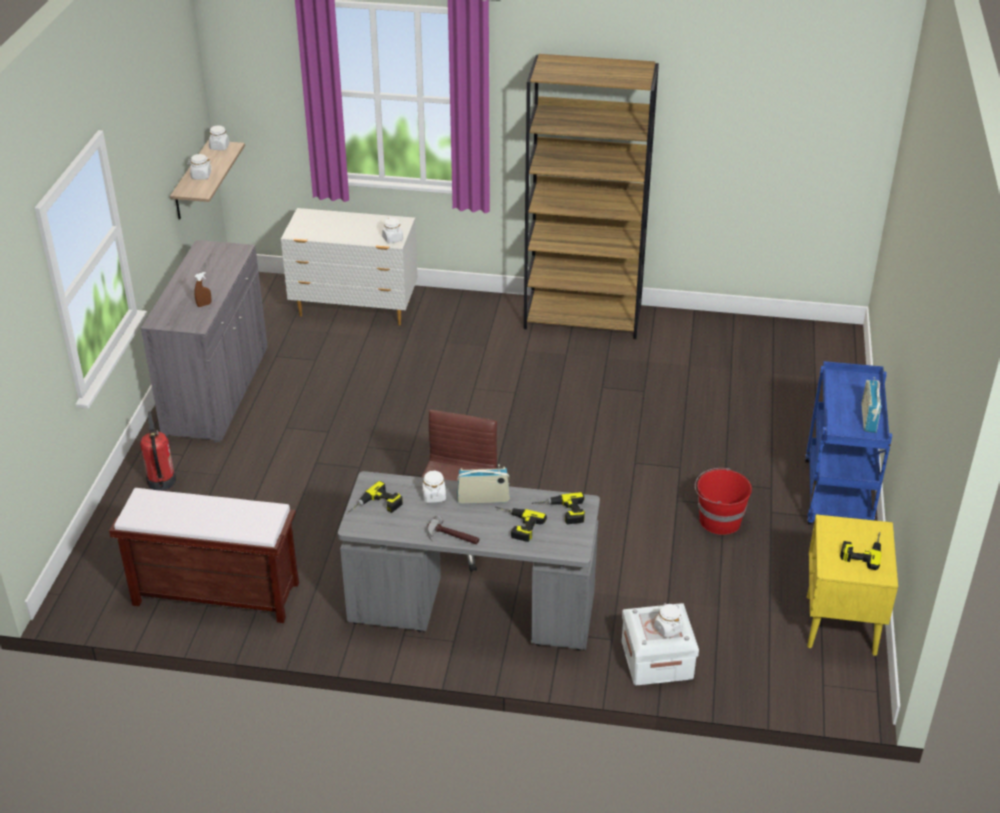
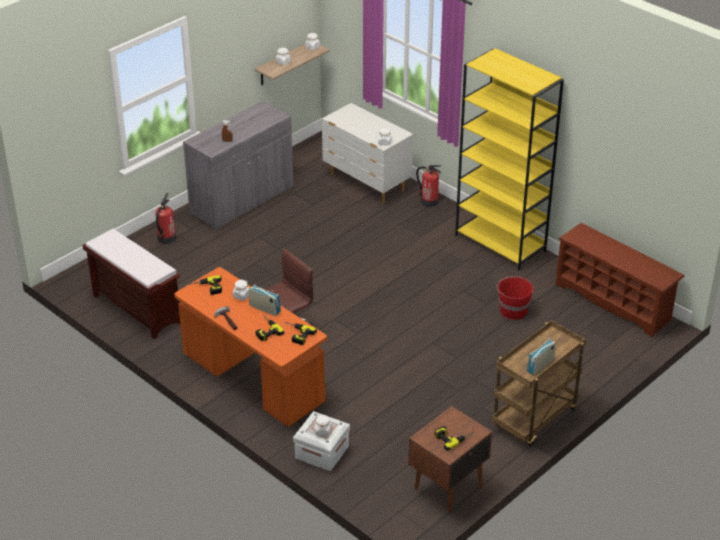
camera: 35 degrees right, 0 degrees up
grey desk [338,471,600,651] -> orange desk [175,267,327,427]
brown bookcase [524,54,659,339] -> yellow bookcase [455,48,564,270]
red bucket [695,468,752,535] -> red bucket moved to [496,276,534,320]
blue cart [805,361,892,525] -> brown cart [491,320,586,447]
yellow nightstand [807,514,898,656] -> brown nightstand [408,406,492,513]
none -> fire extinguisher [416,165,441,207]
none -> brown shoe rack [556,223,684,337]

